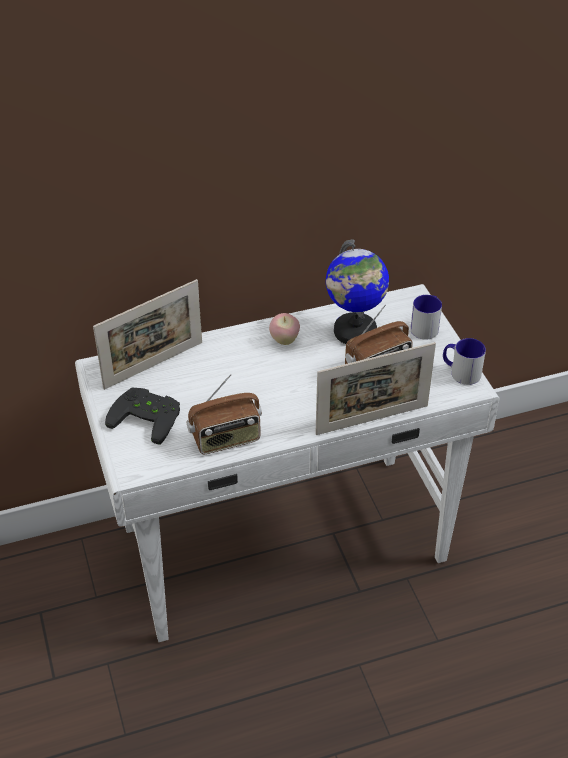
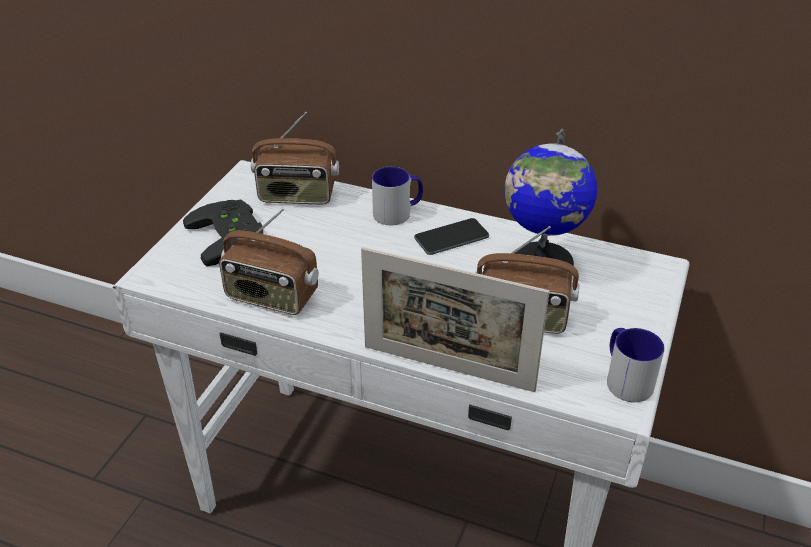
camera: 40 degrees right, 5 degrees down
picture frame [93,279,202,390] -> radio [251,112,339,204]
apple [269,313,300,345] -> phone [414,218,489,255]
mug [410,295,442,340] -> mug moved to [372,167,423,225]

